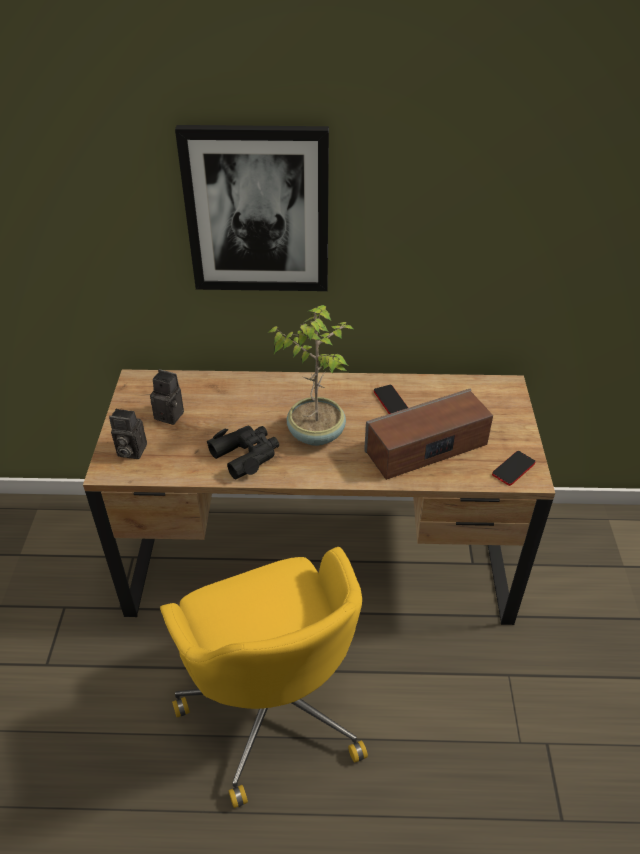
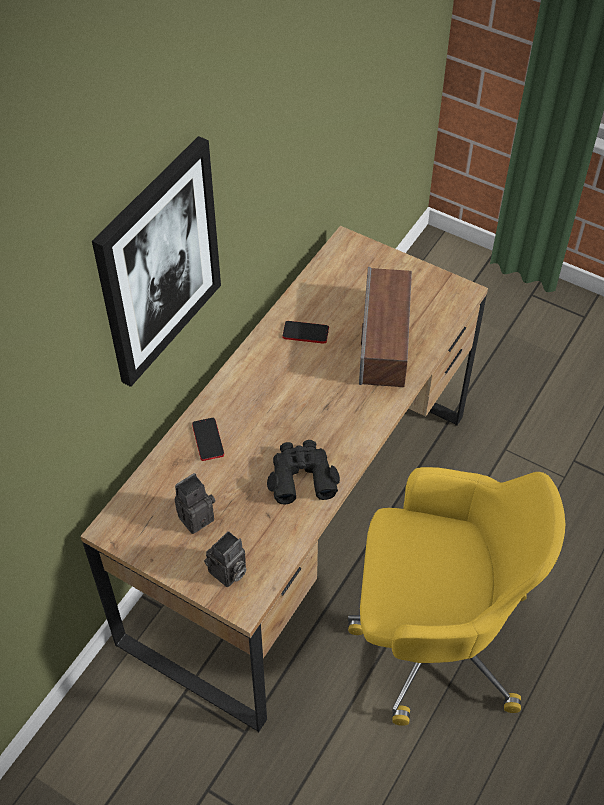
camera: 60 degrees left, 10 degrees up
potted plant [268,305,353,446] -> none
phone [492,451,535,486] -> phone moved to [192,418,224,461]

